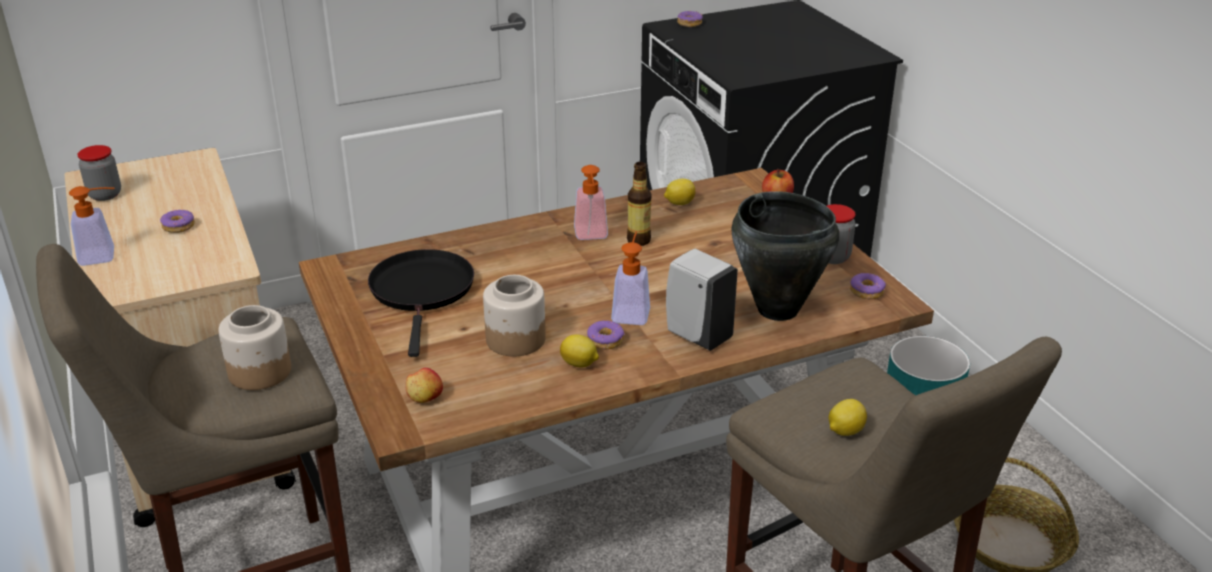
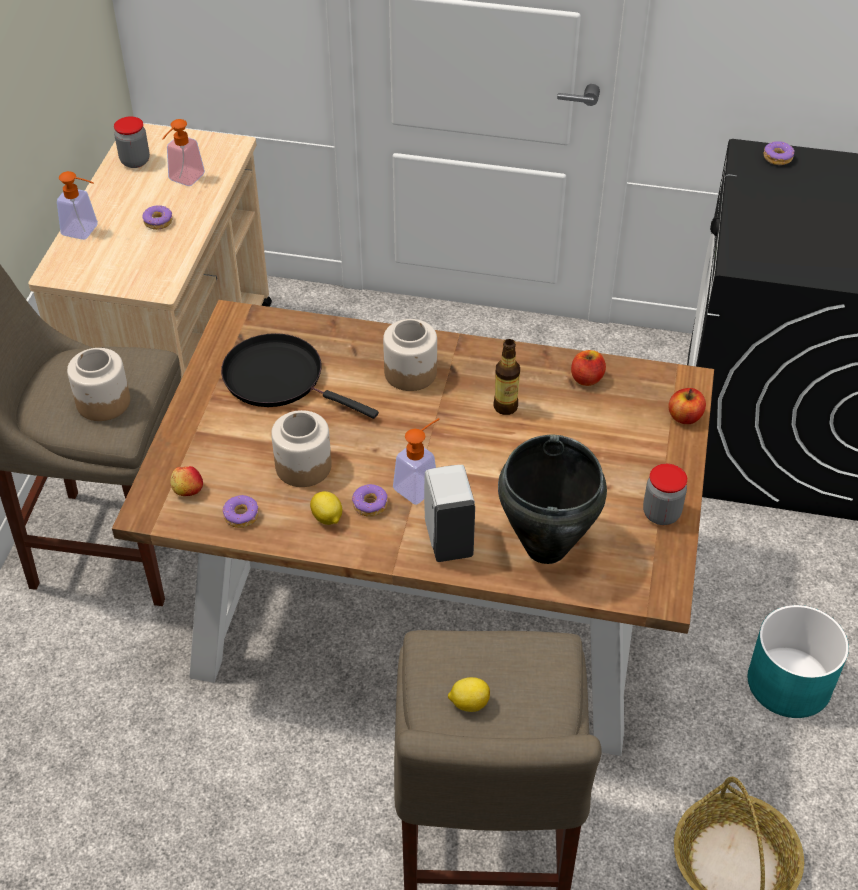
camera: 35 degrees right, 15 degrees up
black frying pan [368,249,474,357] -> black frying pan turned 90 degrees counterclockwise [221,333,379,419]
soap dispenser [574,165,608,240] -> soap dispenser moved to [162,119,205,186]
lemon [664,179,695,205] -> apple [571,350,606,386]
donut [850,273,886,300] -> donut moved to [223,495,259,528]
none -> jar [383,319,437,391]

